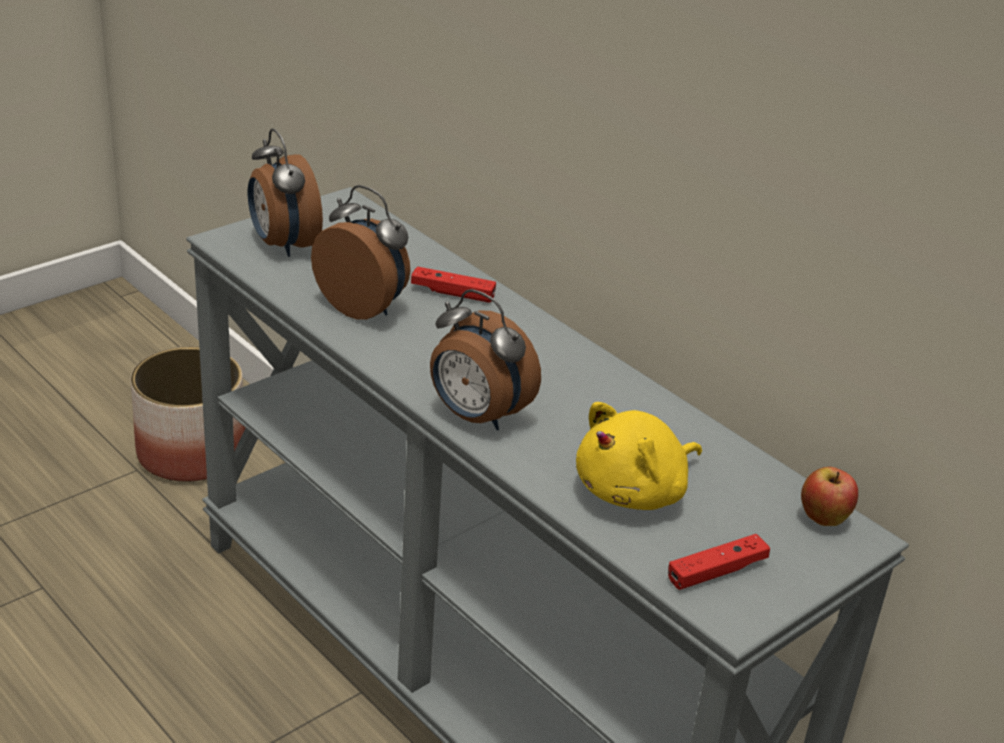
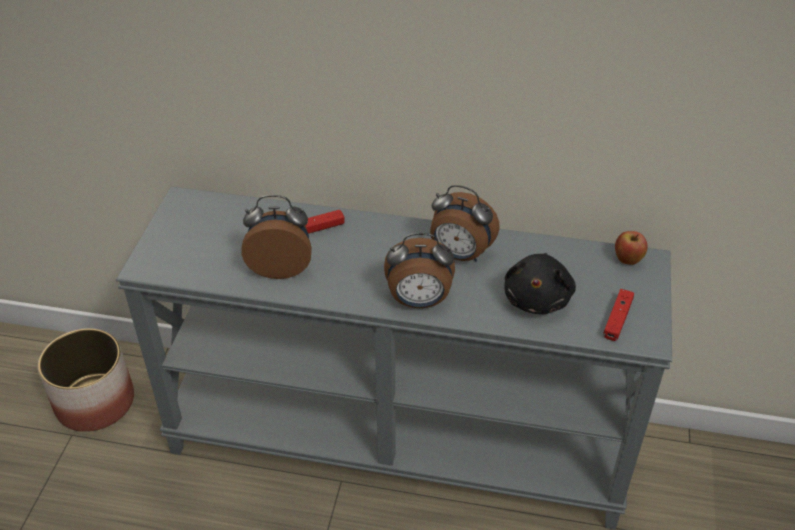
camera: 35 degrees left, 10 degrees up
alarm clock [248,128,323,257] -> alarm clock moved to [430,185,500,261]
yellow plush toy [576,402,702,510] -> black plush toy [504,253,576,314]

